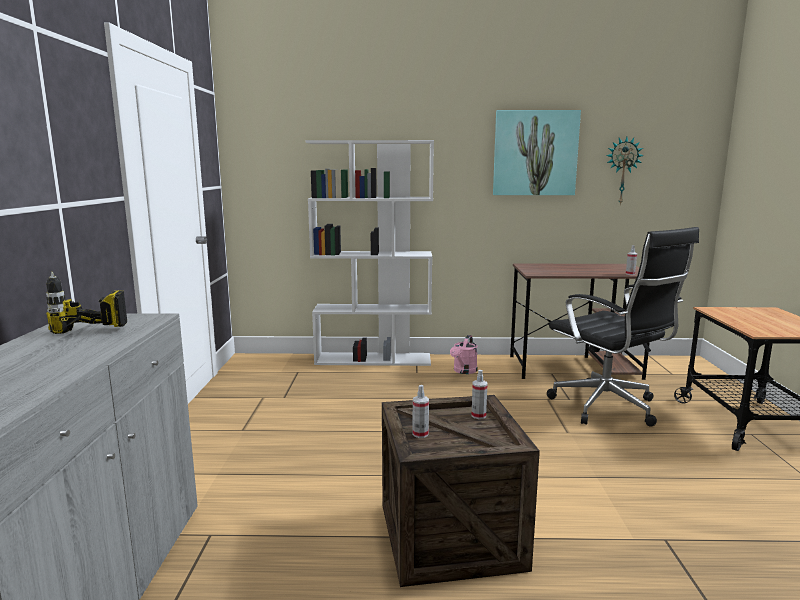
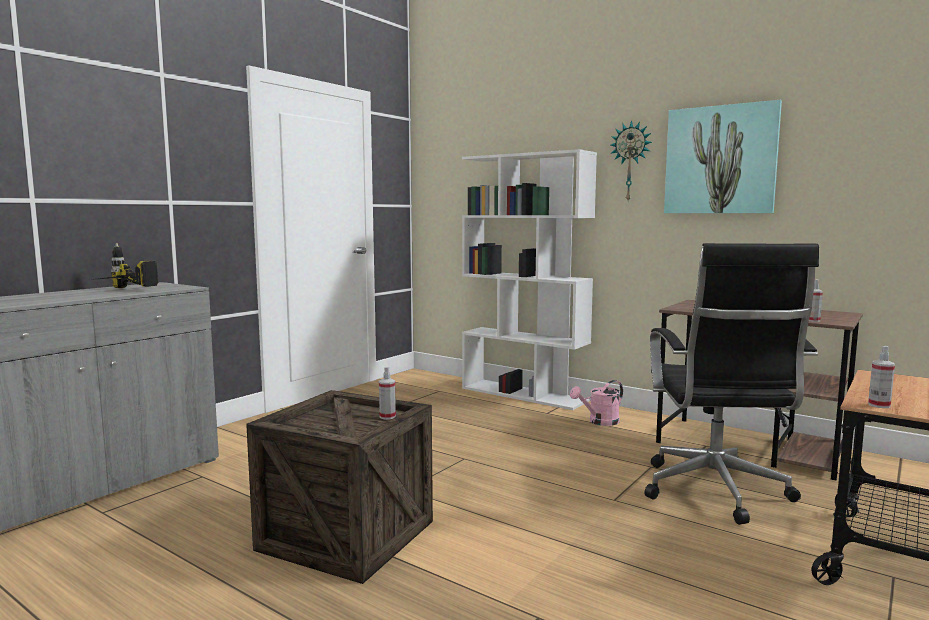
camera: 35 degrees right, 5 degrees down
spray bottle [412,385,429,438] -> spray bottle moved to [868,346,895,408]
wall clock [606,137,644,205] -> wall clock moved to [611,120,652,201]

